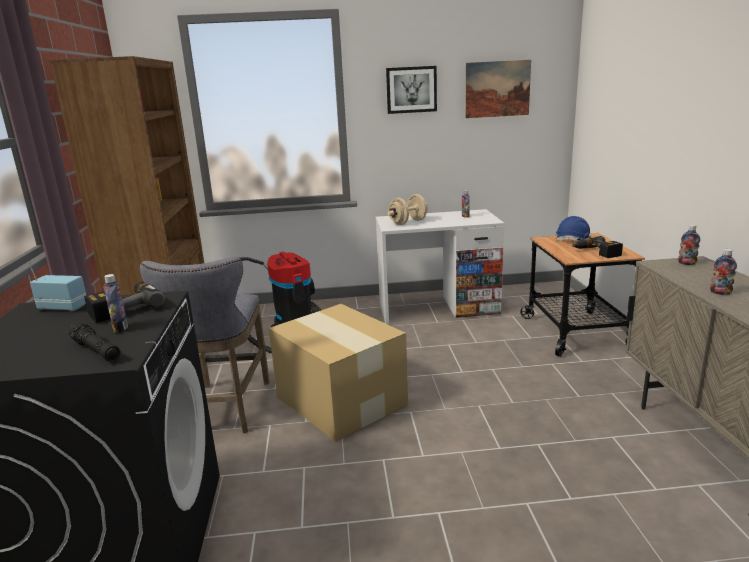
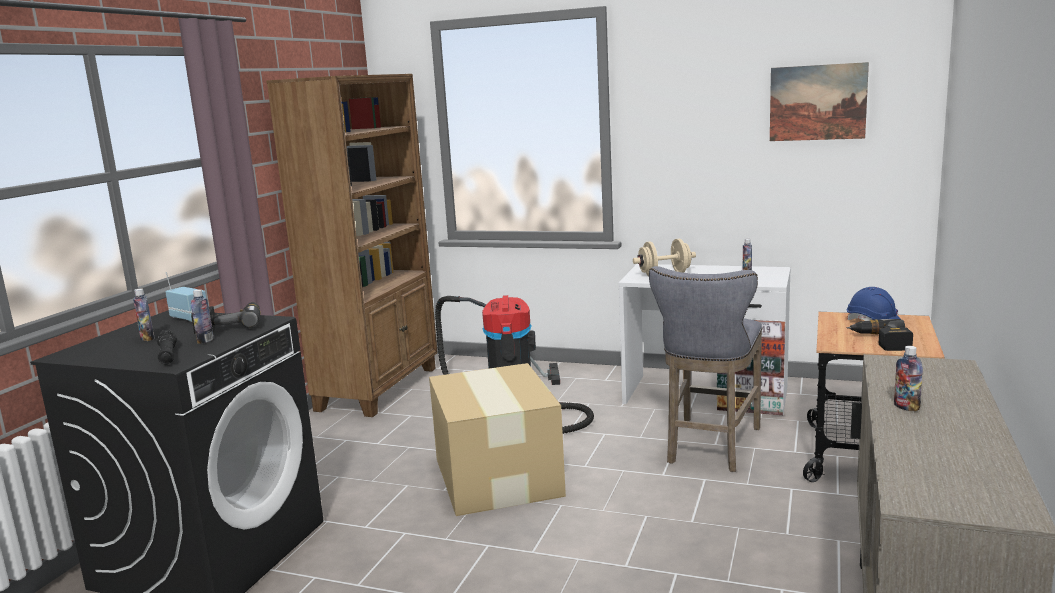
camera: 25 degrees right, 5 degrees down
grey stool [140,256,269,434] -> grey stool moved to [649,266,763,472]
picture [386,66,437,114] -> none
bottle [678,225,700,265] -> bottle moved to [133,289,155,341]

